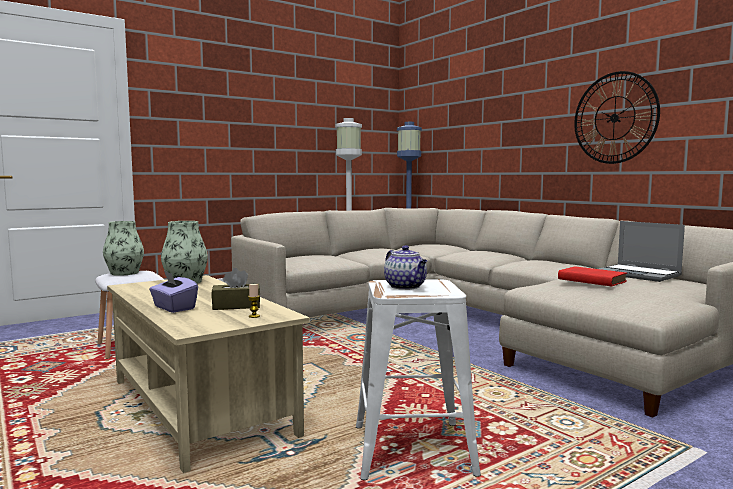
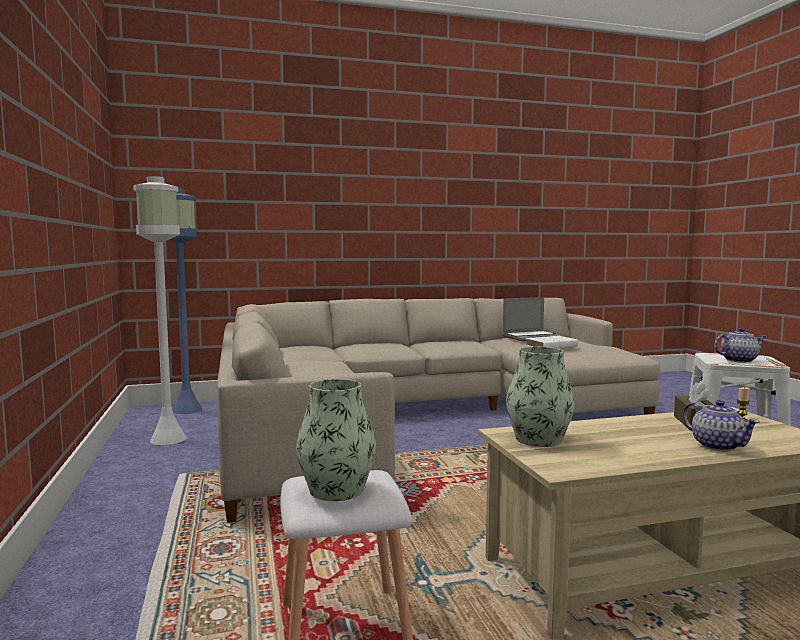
camera: 70 degrees left, 0 degrees up
purple tissue box [149,271,198,313] -> teapot [683,400,760,451]
red book [558,266,627,287] -> white book [525,336,578,348]
wall clock [574,71,660,164] -> none

